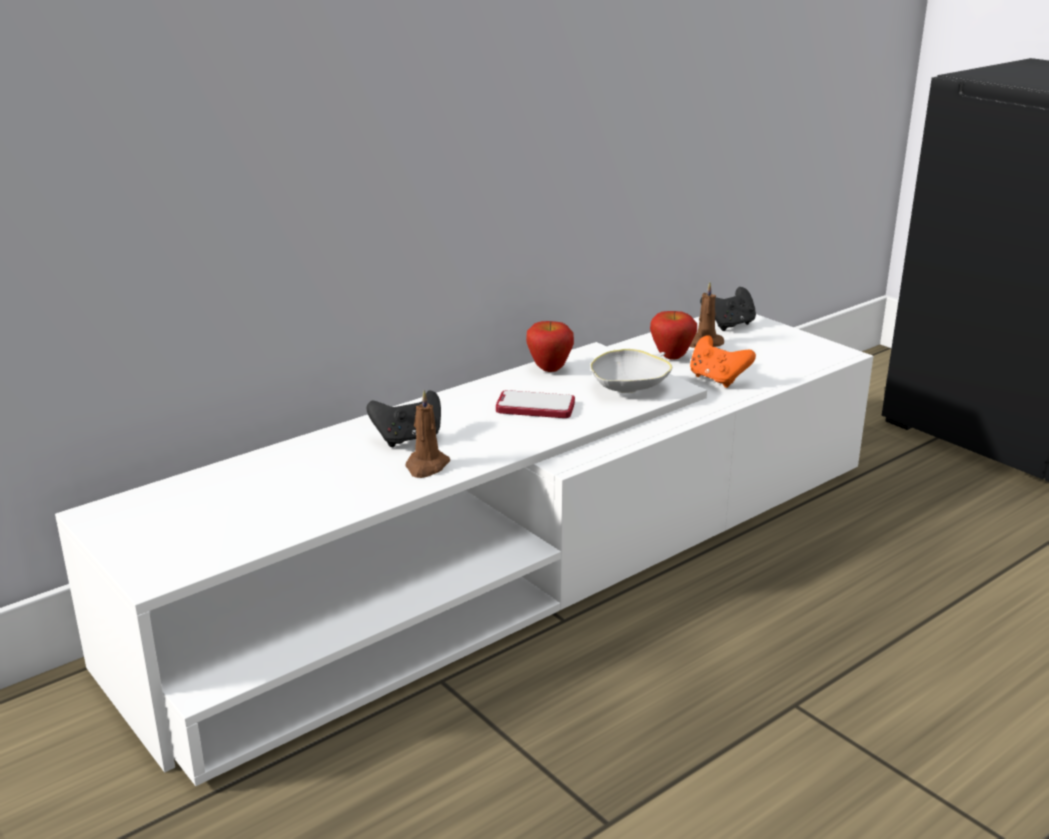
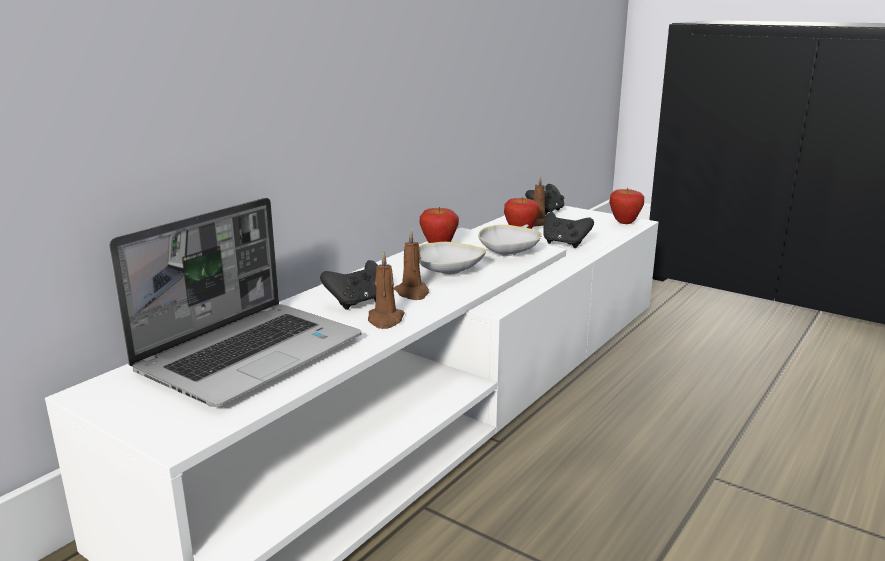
camera: 15 degrees left, 5 degrees down
phone [496,390,575,418] -> white bowl [419,242,486,275]
orange game controller [690,335,756,388] -> black game controller [543,212,594,248]
none -> laptop [109,198,362,407]
none -> brown candle [394,230,429,300]
none -> apple [609,188,644,224]

